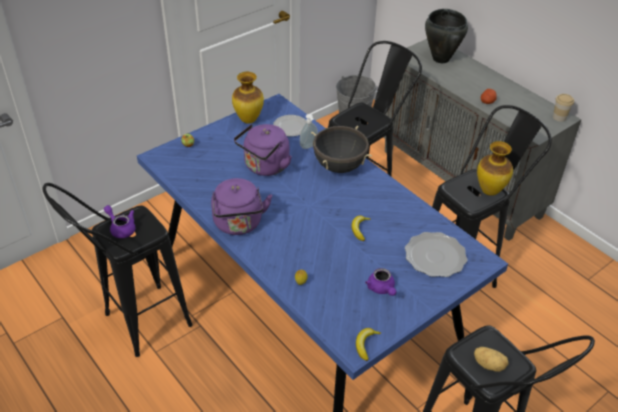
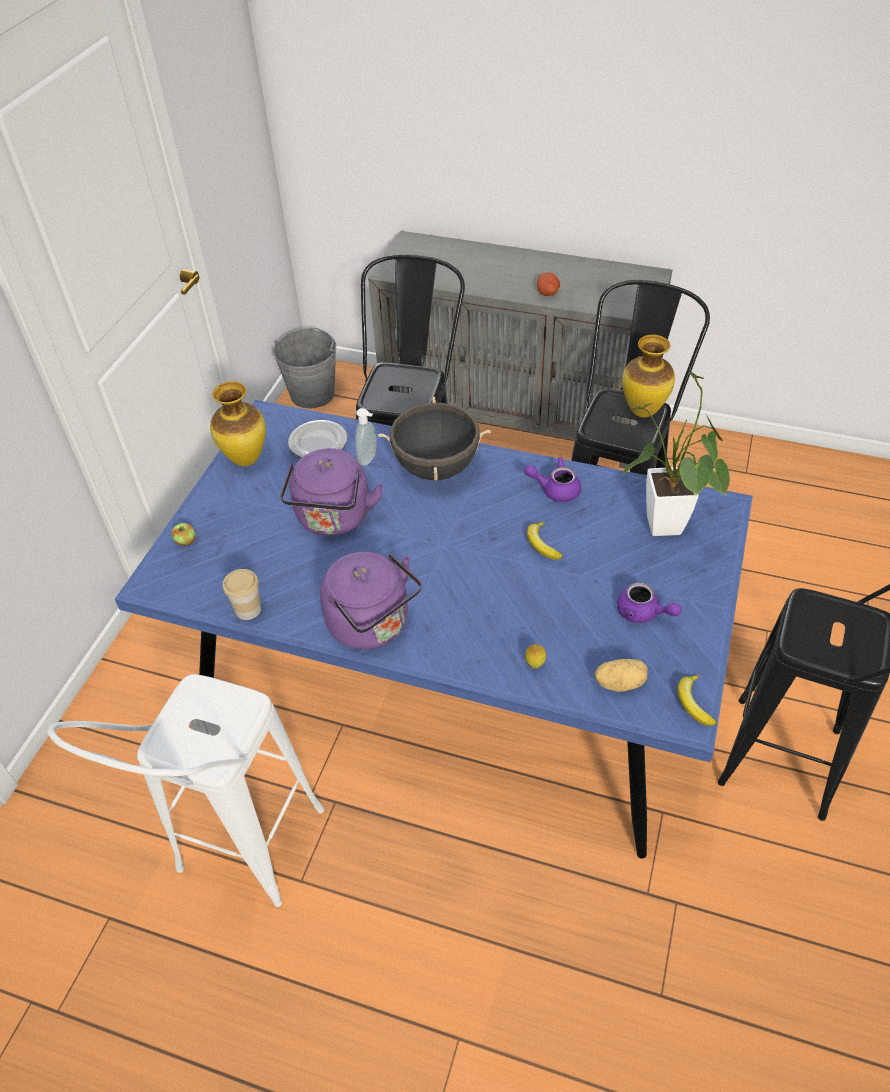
camera: 30 degrees left, 5 degrees up
black stool [42,183,193,357] -> white stool [47,674,324,907]
purple teapot [104,205,136,238] -> purple teapot moved to [524,457,581,502]
plate [405,232,468,277] -> potted plant [622,371,730,536]
black cooking pot [425,9,468,63] -> none
potato [474,347,508,372] -> potato moved to [594,659,647,692]
cup [553,94,574,122] -> cup moved to [223,569,261,620]

